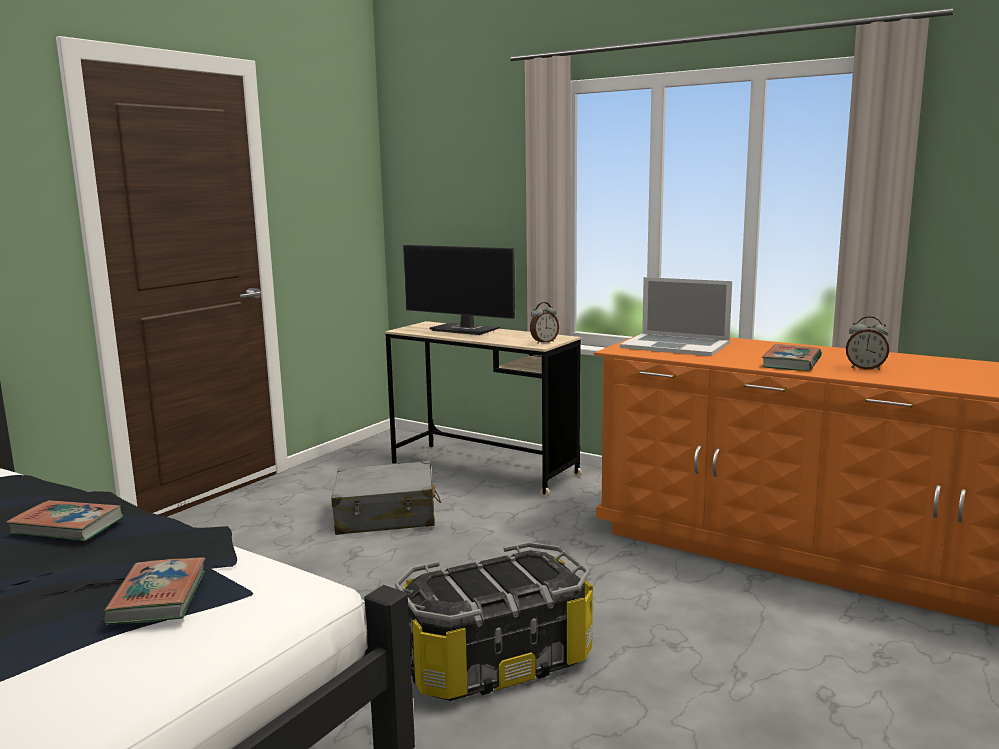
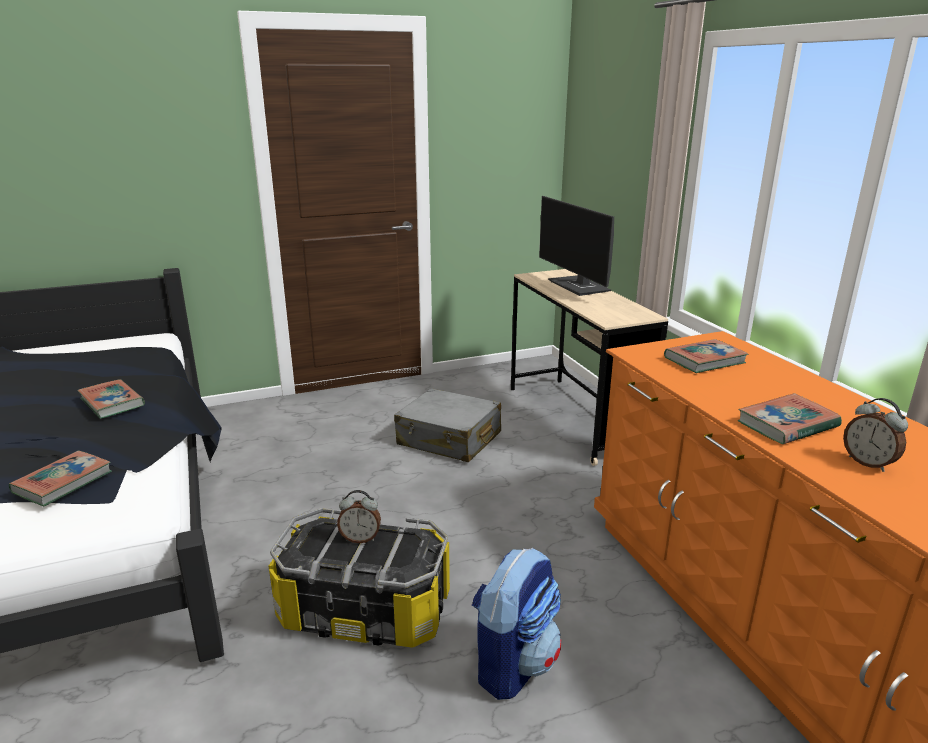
camera: 35 degrees right, 10 degrees up
alarm clock [530,302,559,344] -> alarm clock moved to [337,490,381,543]
laptop [620,277,732,356] -> book [664,339,748,373]
none -> backpack [472,548,561,700]

